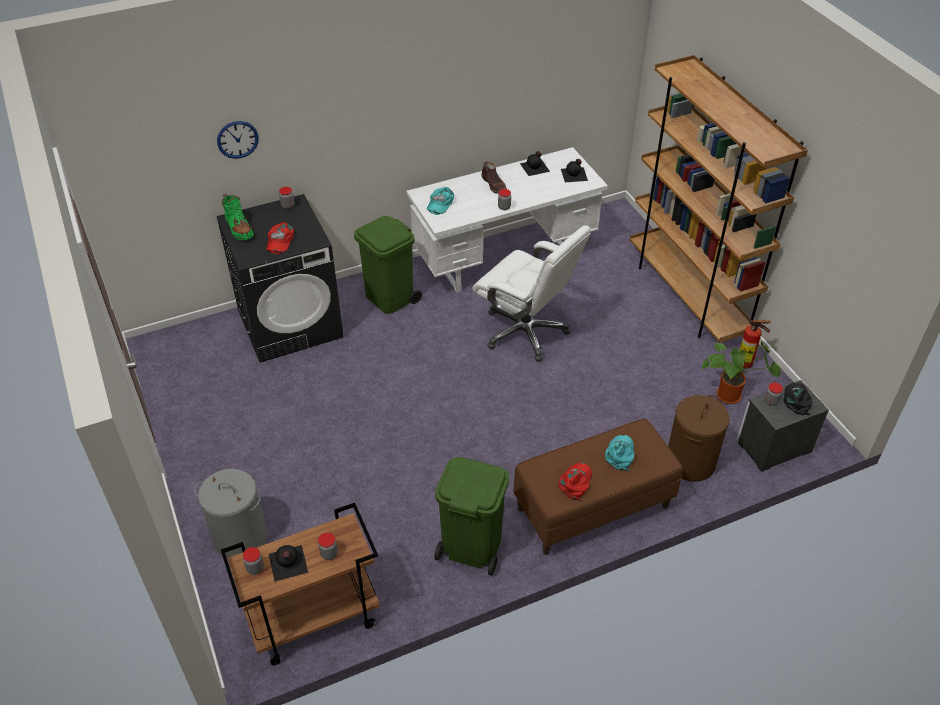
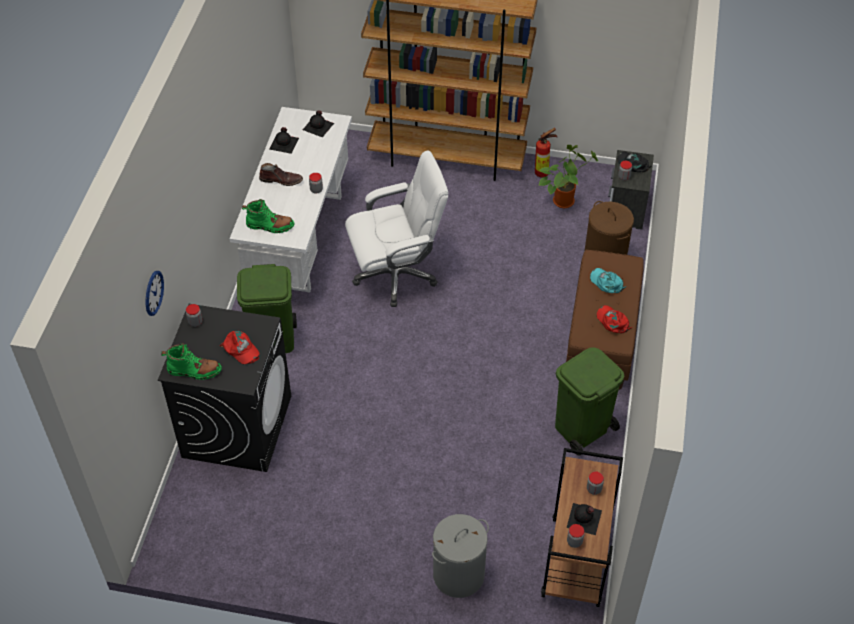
camera: 55 degrees left, 5 degrees up
turquoise cap [427,187,454,215] -> green boot [242,199,294,233]

